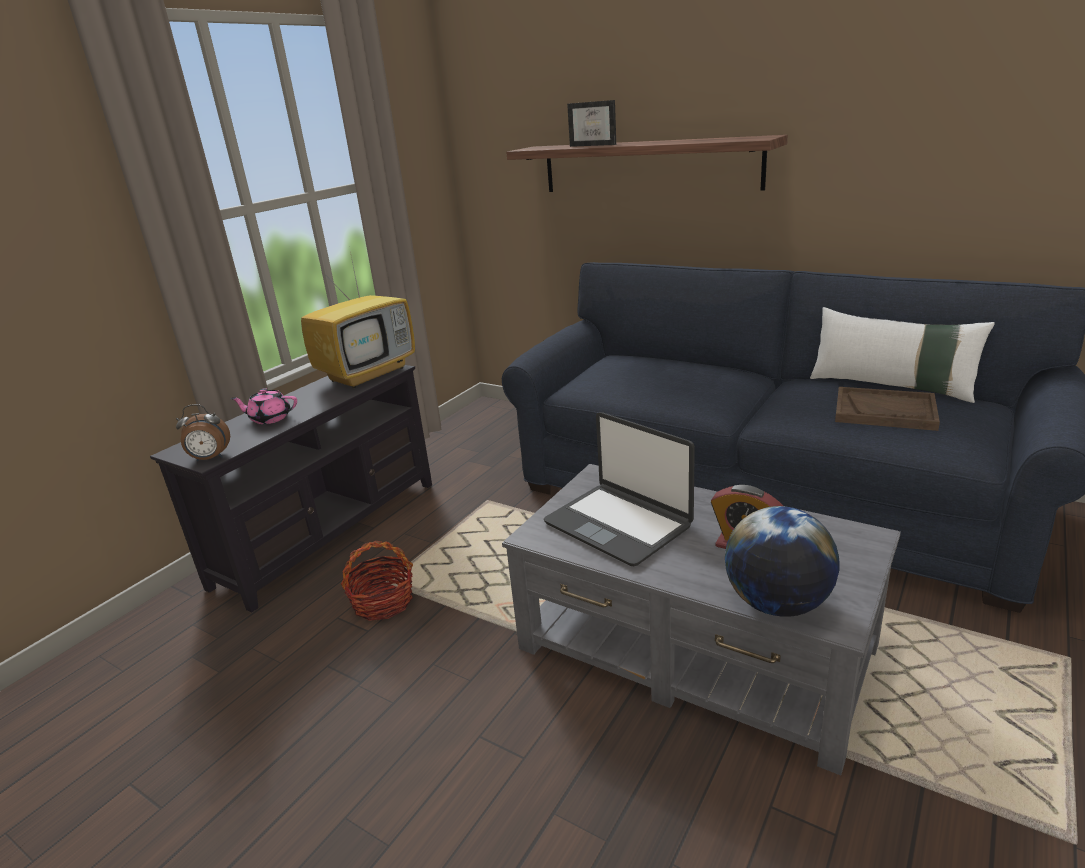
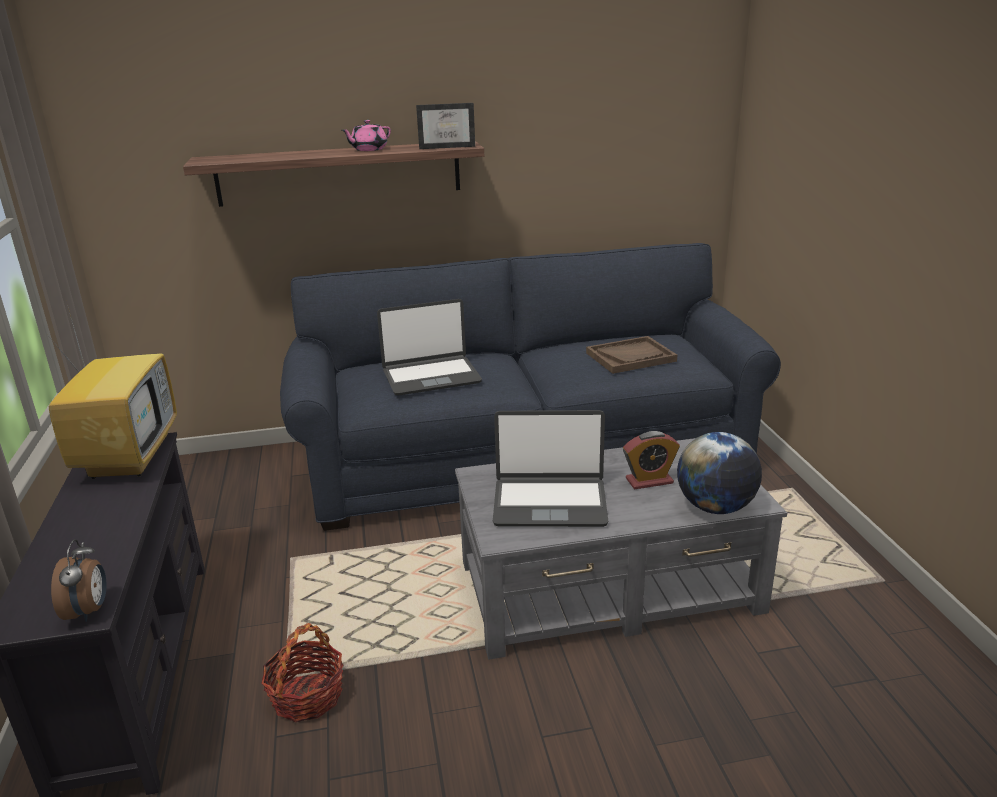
camera: 45 degrees left, 0 degrees up
alarm clock [176,404,230,461] -> alarm clock turned 45 degrees counterclockwise [51,539,106,622]
pink teapot [230,388,297,424] -> pink teapot moved to [342,120,391,151]
picture frame [567,100,616,147] -> picture frame moved to [416,103,475,149]
white pillow [810,307,995,403] -> none
none -> laptop [377,299,482,396]

